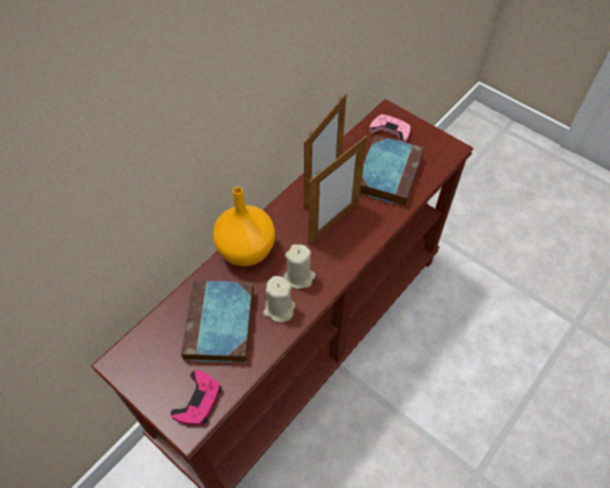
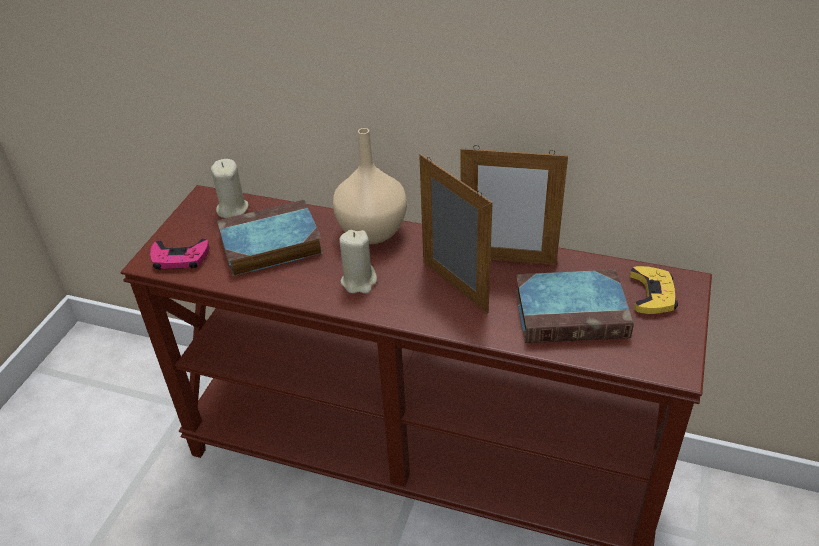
camera: 70 degrees right, 15 degrees down
orange vase [213,187,275,266] -> beige vase [333,128,407,244]
beige candle [263,276,295,322] -> beige candle moved to [211,159,248,218]
picture frame [309,136,367,245] -> picture frame turned 150 degrees counterclockwise [419,154,493,313]
pink game controller [369,114,410,143] -> yellow game controller [630,266,678,314]

